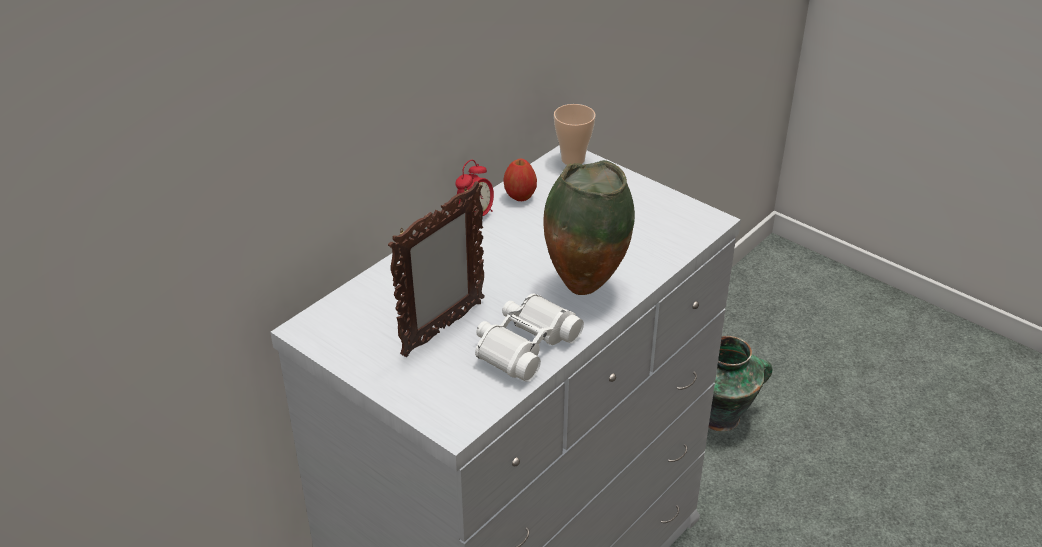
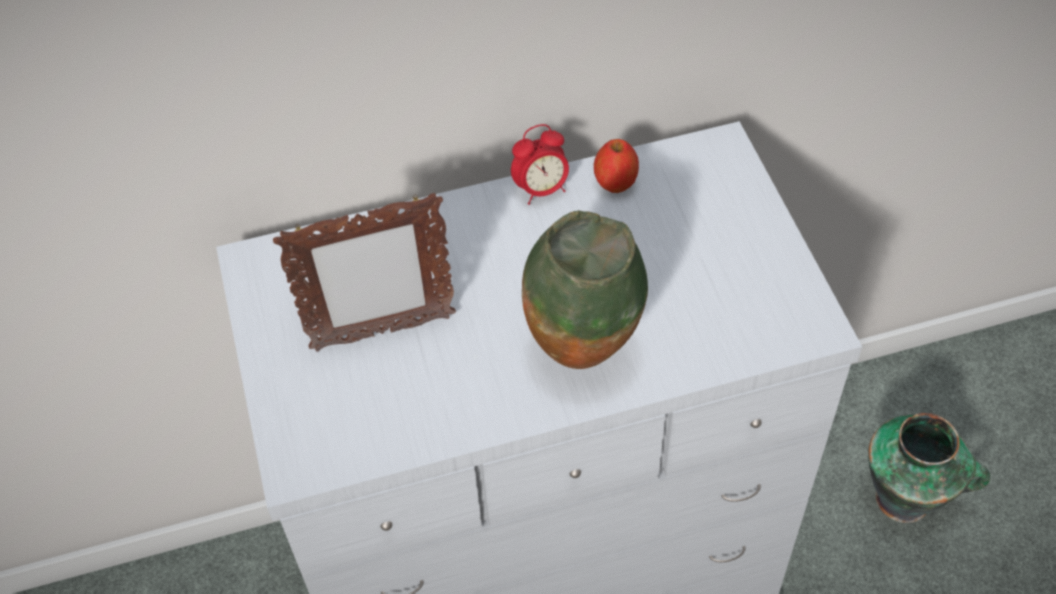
camera: 35 degrees right, 15 degrees up
white binoculars [475,293,584,382] -> none
cup [554,104,596,165] -> none

